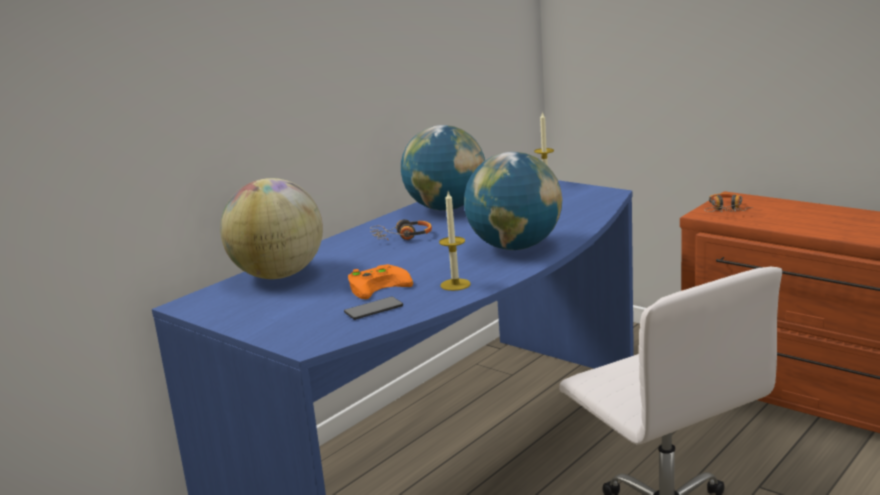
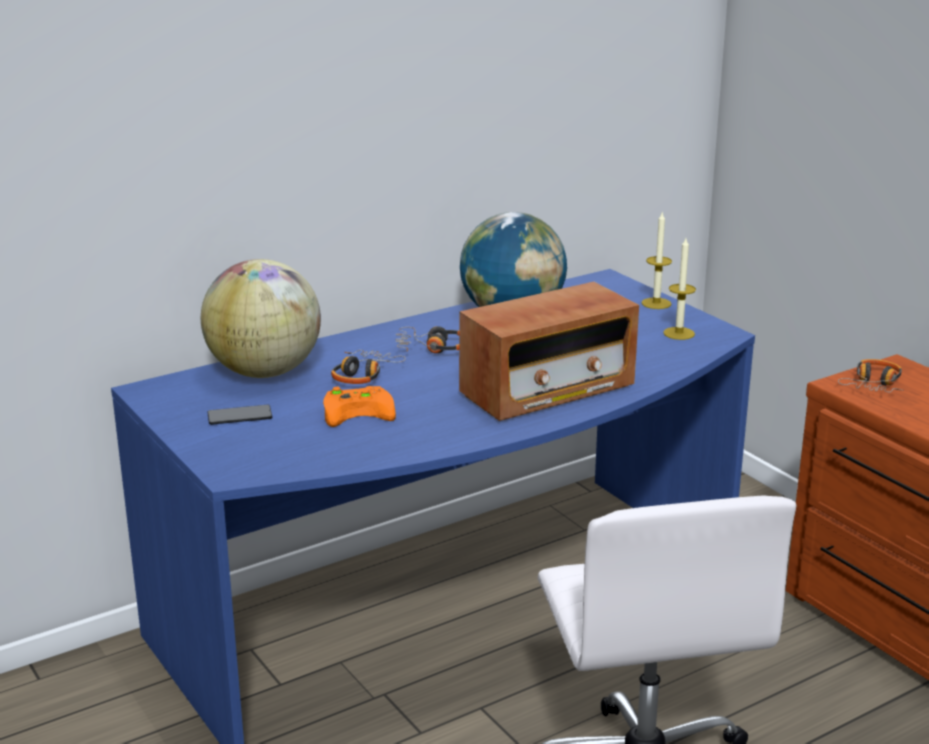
camera: 15 degrees right, 5 degrees up
phone [344,297,403,320] -> phone moved to [207,405,272,425]
candle [439,192,470,291] -> candle moved to [663,238,696,340]
globe [464,152,562,250] -> radio [459,282,639,421]
none -> headphones [331,350,406,384]

